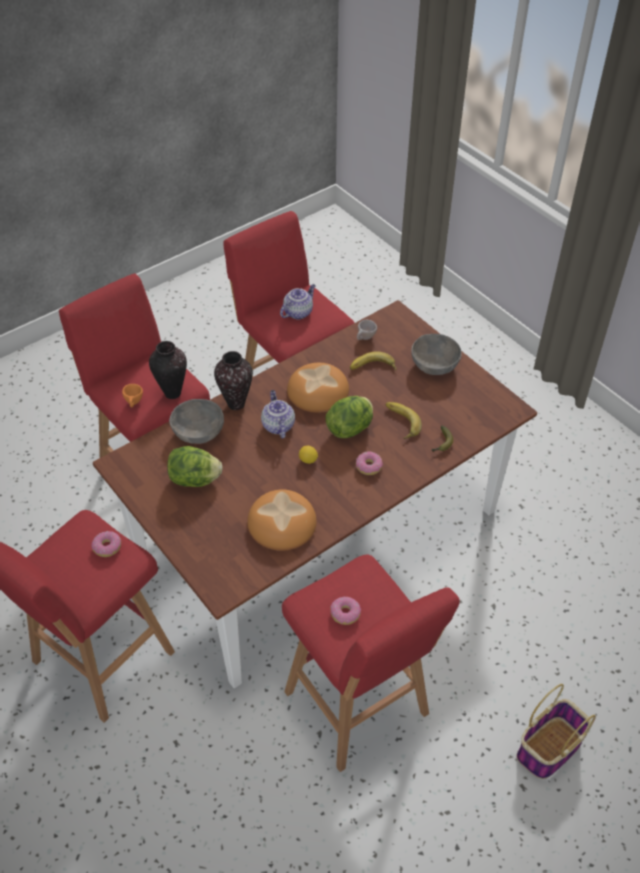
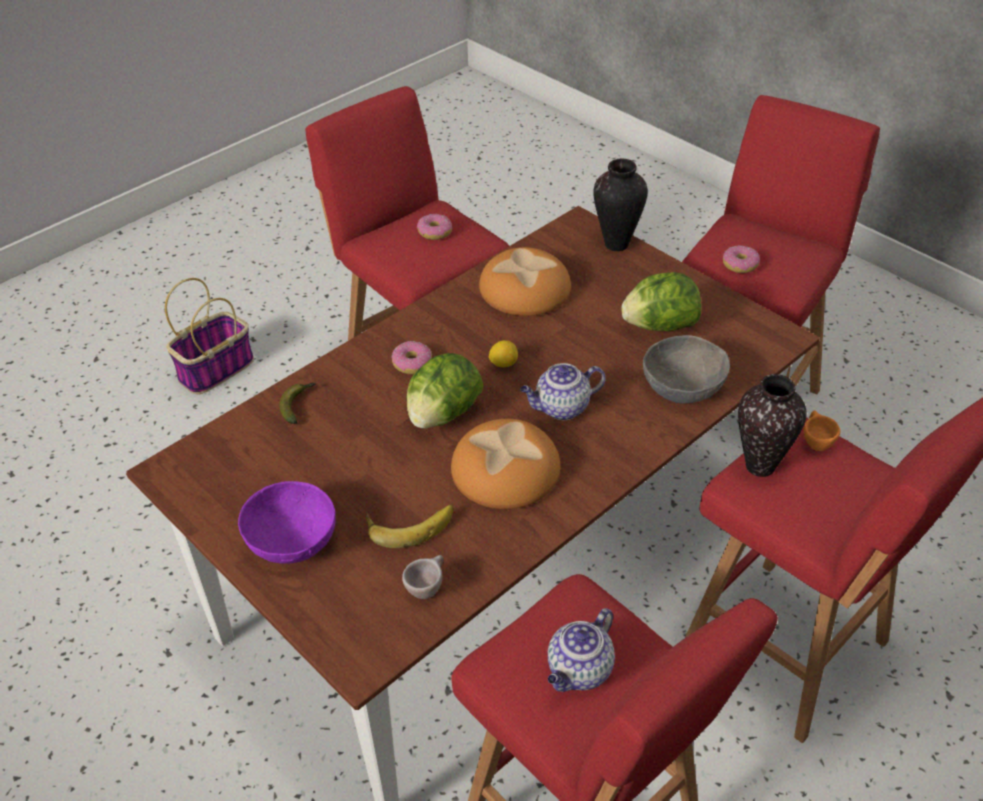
camera: 175 degrees right, 5 degrees down
vase [214,351,253,410] -> vase moved to [593,158,648,251]
teapot [261,390,295,438] -> teapot turned 90 degrees clockwise [520,363,606,420]
banana [386,402,422,439] -> none
grey bowl [411,334,462,375] -> purple bowl [238,481,336,564]

